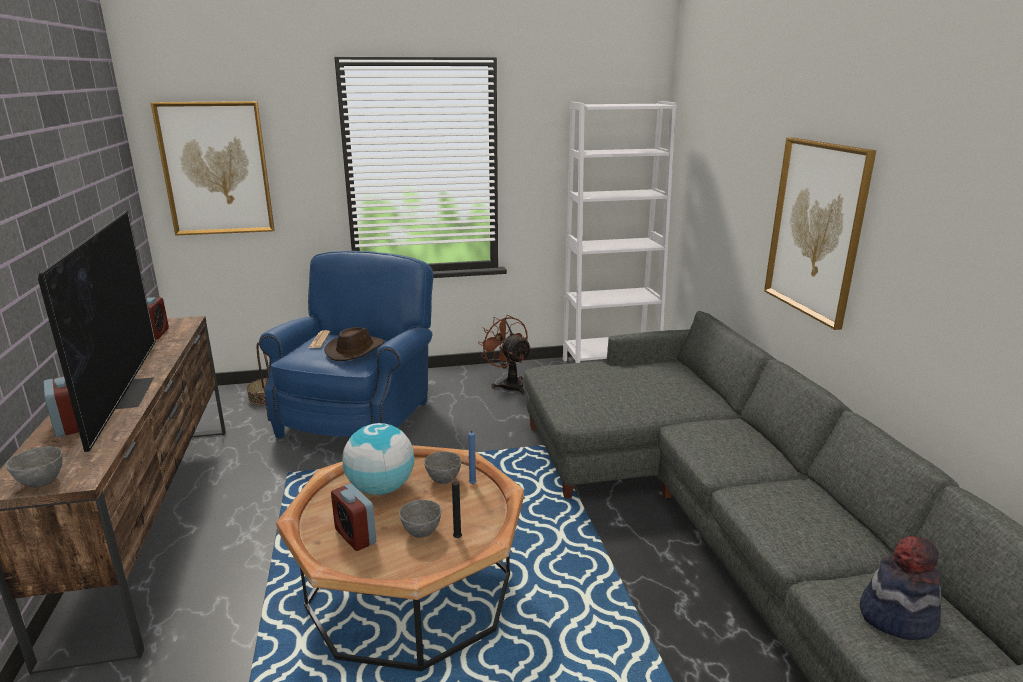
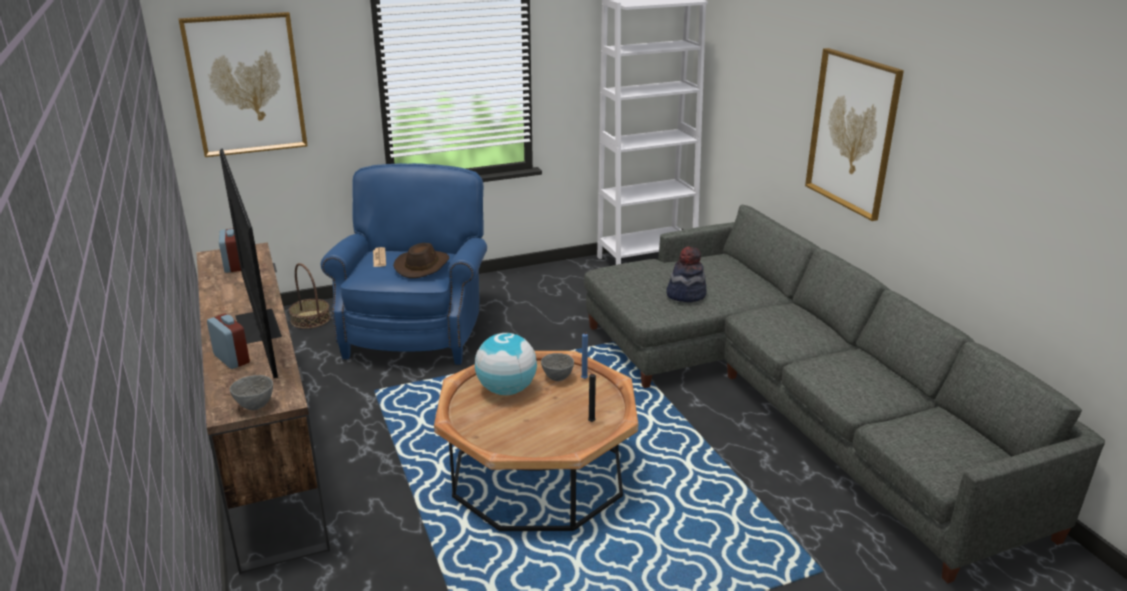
camera: 10 degrees left, 5 degrees up
alarm clock [331,484,376,551] -> none
grey bowl [399,500,441,538] -> none
brown fan [478,315,532,395] -> none
hat [860,536,942,640] -> hat moved to [666,246,707,302]

